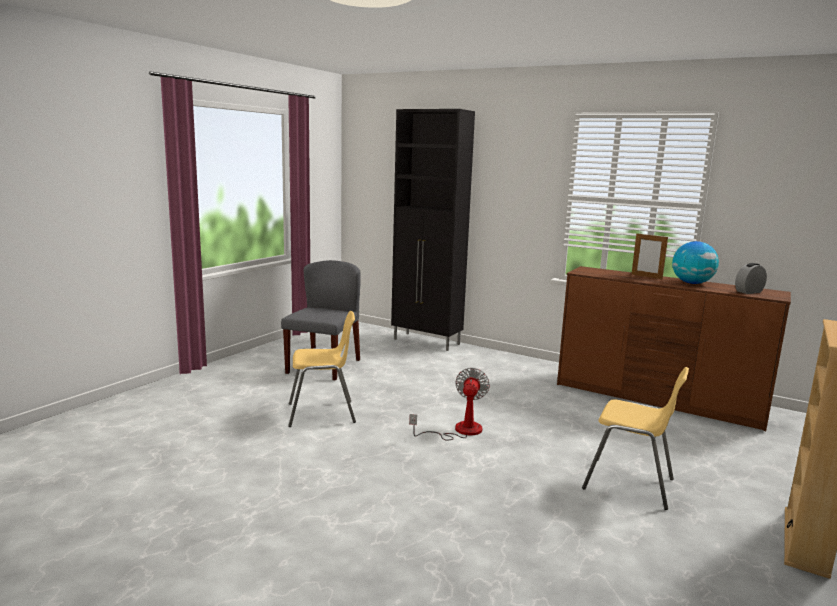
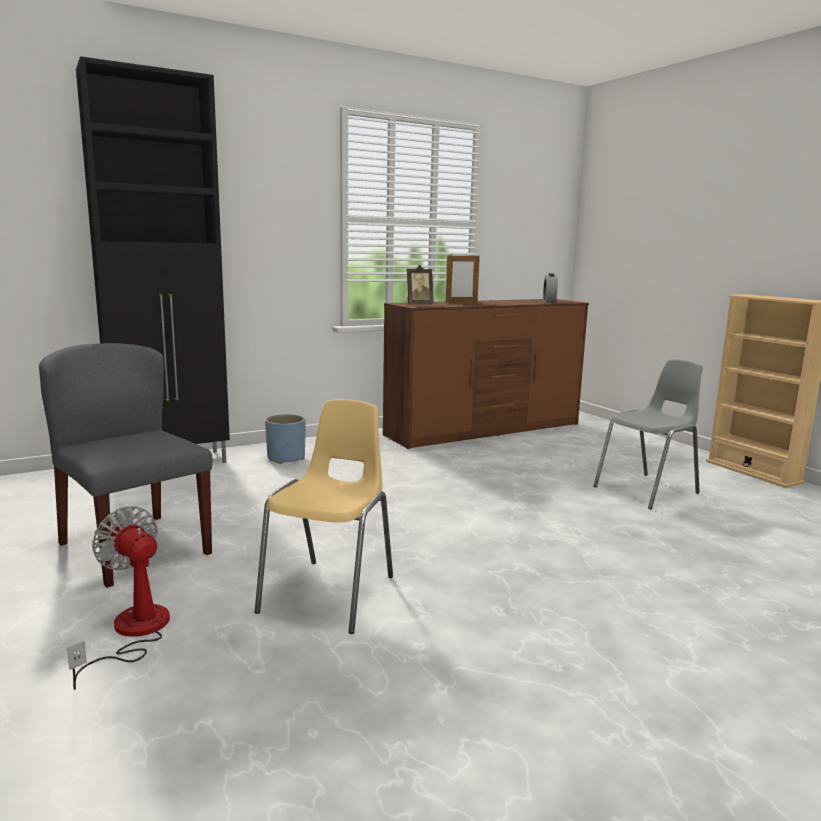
camera: 60 degrees left, 0 degrees up
fan [409,368,490,441] -> fan moved to [67,506,170,690]
yellow chair [582,367,689,510] -> grey chair [593,359,703,509]
globe [672,241,719,284] -> none
none -> blue planter [265,414,306,464]
none -> picture frame [406,265,434,304]

